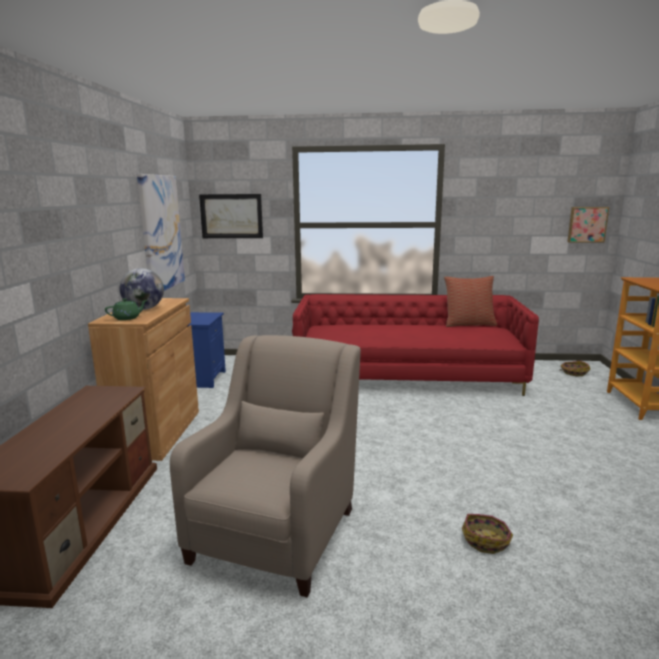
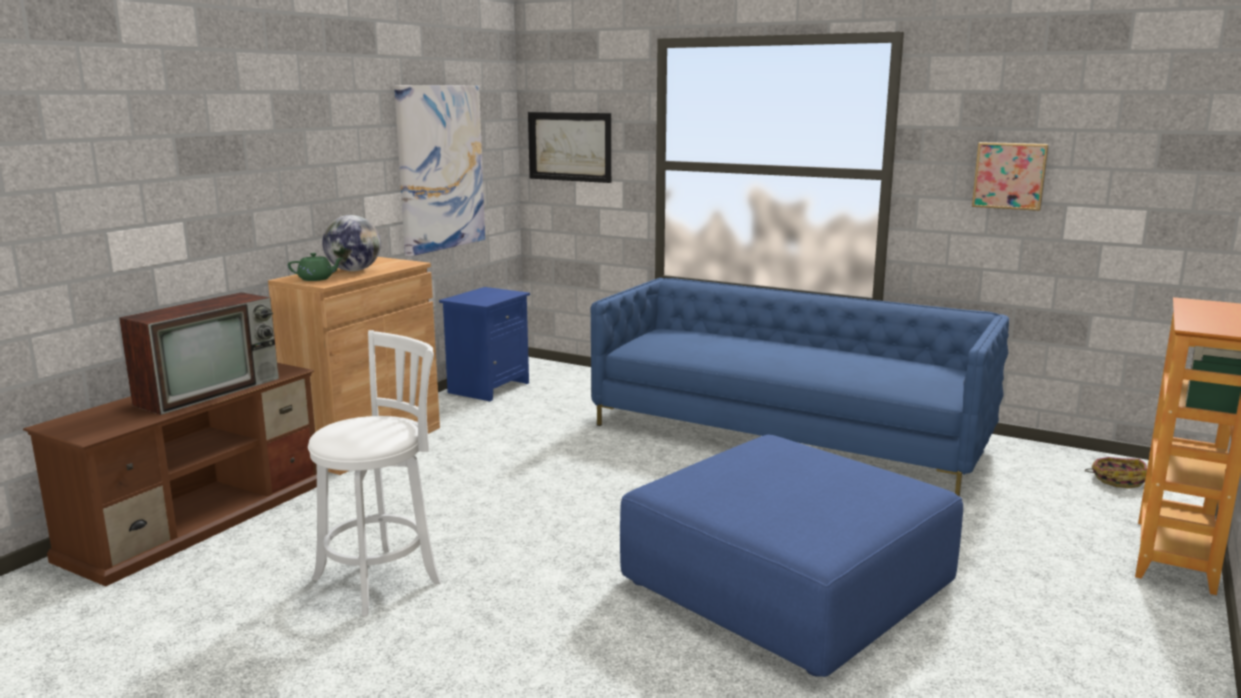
camera: 25 degrees right, 0 degrees up
beige armchair [170,335,361,597] -> white stool [308,330,441,616]
red sofa [292,294,539,396] -> blue sofa [591,278,1009,497]
pillow [444,276,497,327] -> none
basket [462,514,513,554] -> none
picture [568,207,609,243] -> picture moved to [972,142,1049,211]
none -> television [119,292,279,415]
none -> blue ottoman [620,435,963,677]

